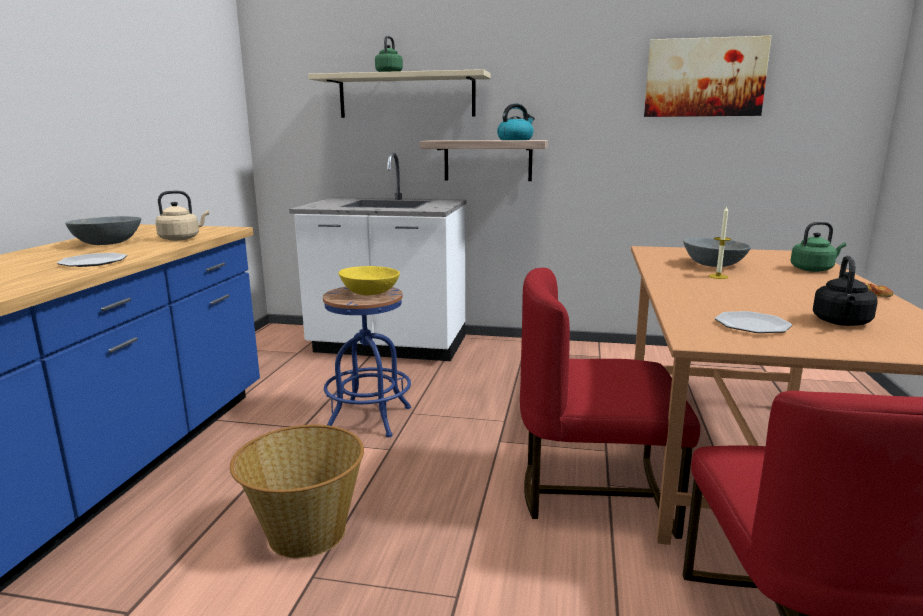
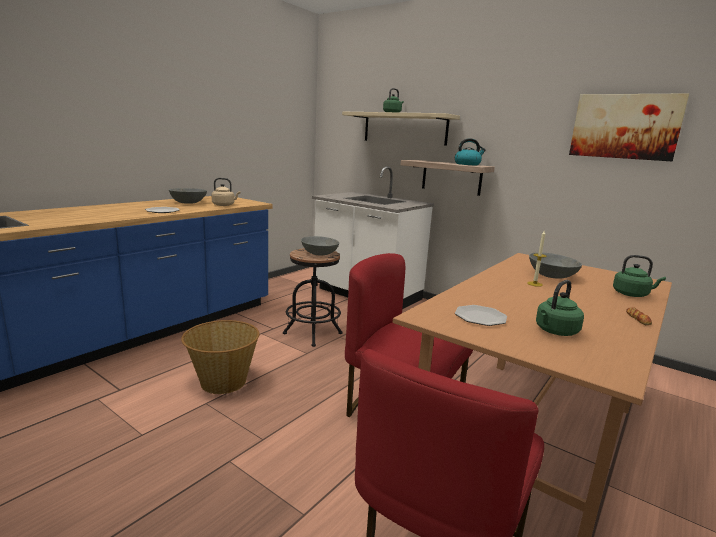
camera: 25 degrees right, 0 degrees up
blue stool [323,287,411,437] -> black stool [283,248,342,347]
yellow bowl [338,266,400,295] -> grey bowl [301,236,339,255]
black kettle [813,256,878,326] -> green kettle [536,280,584,336]

